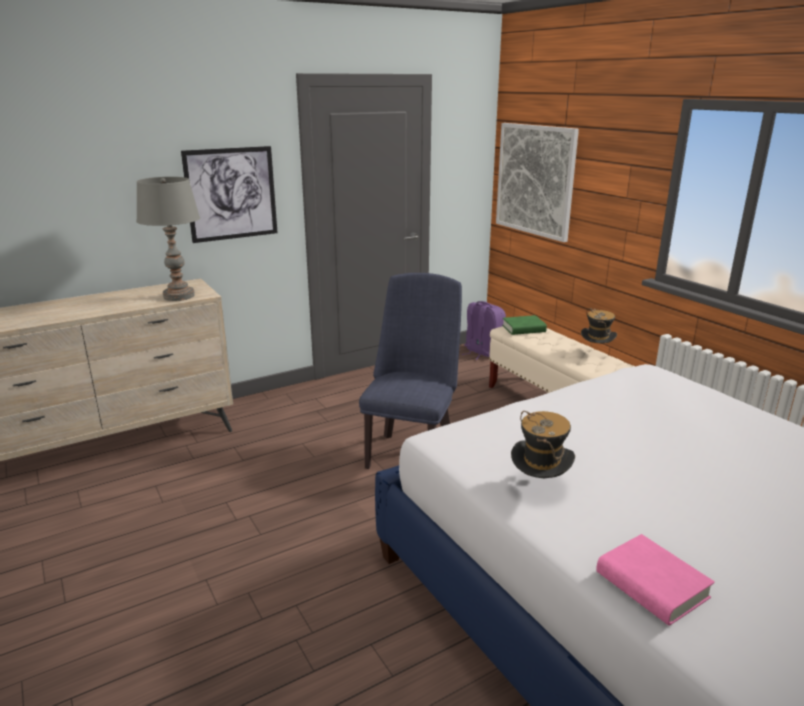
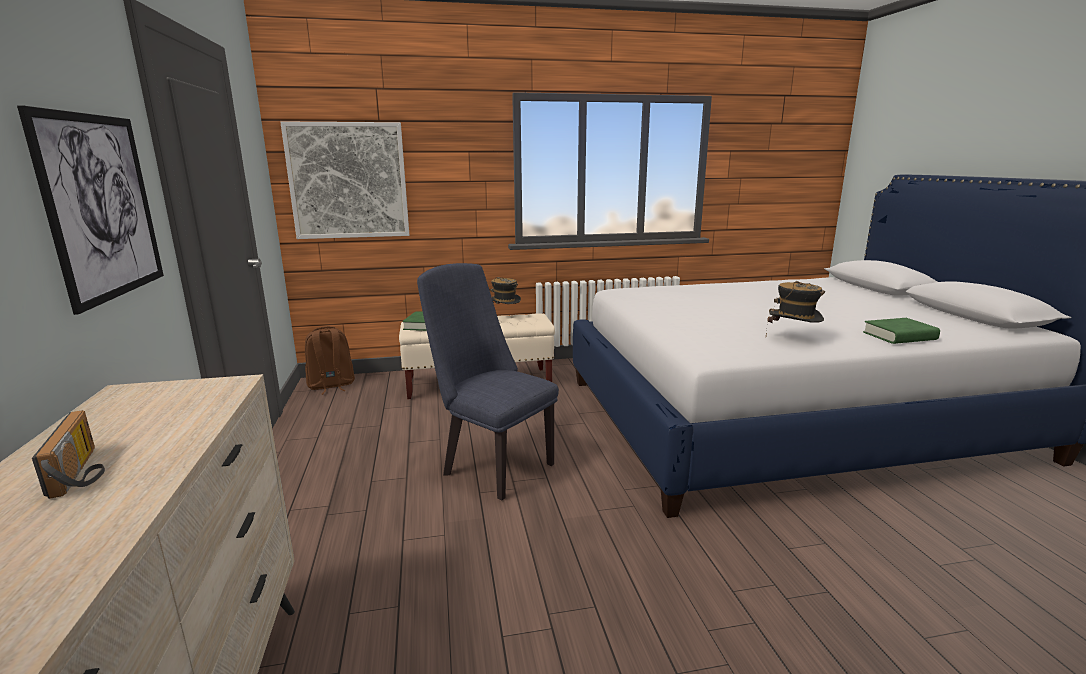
camera: 70 degrees left, 5 degrees down
grey table lamp [136,177,200,301] -> none
purple backpack [462,301,506,360] -> brown backpack [305,326,355,395]
pink book [596,534,715,626] -> green book [863,318,940,344]
none -> radio [32,410,105,499]

